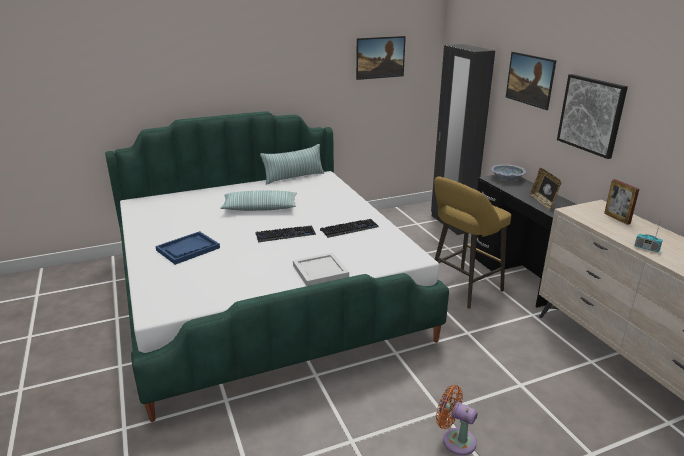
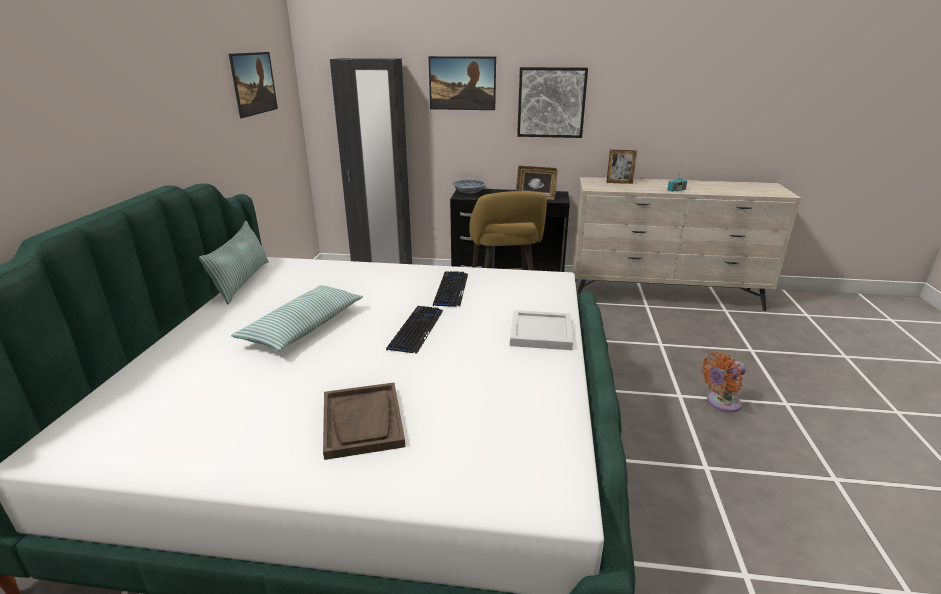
camera: 60 degrees left, 0 degrees up
blue tray [156,231,220,265] -> brown tray [323,383,405,460]

